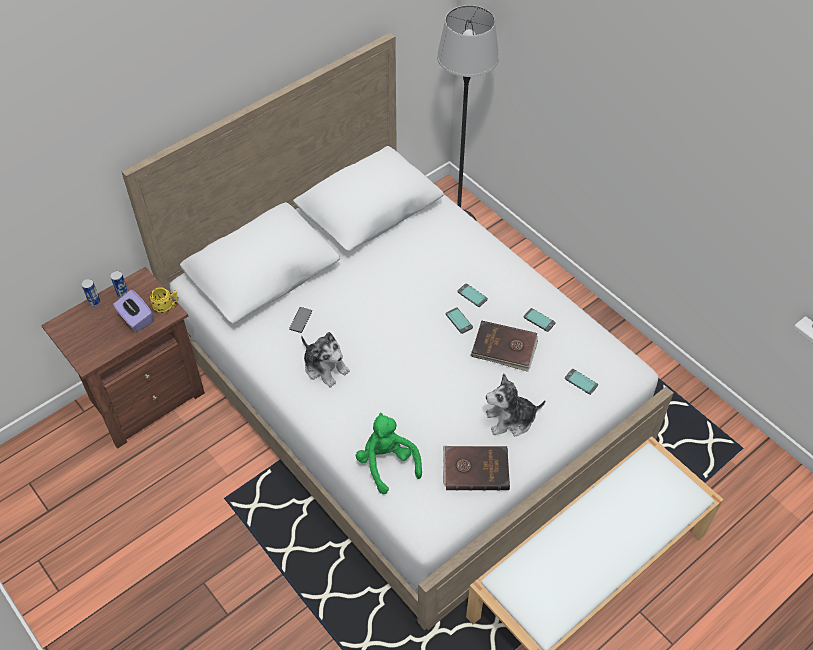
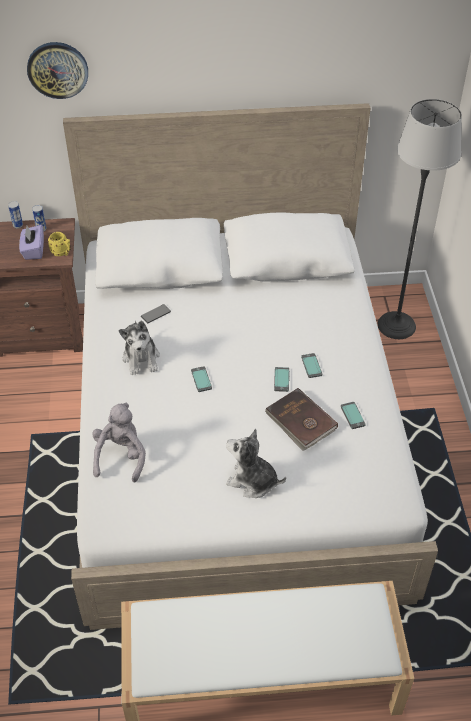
camera: 35 degrees right, 5 degrees down
green plush toy [356,413,422,494] -> grey plush toy [92,403,146,482]
brown book [443,446,510,490] -> none
phone [565,369,598,395] -> phone moved to [191,366,212,392]
none -> wall clock [27,42,88,99]

